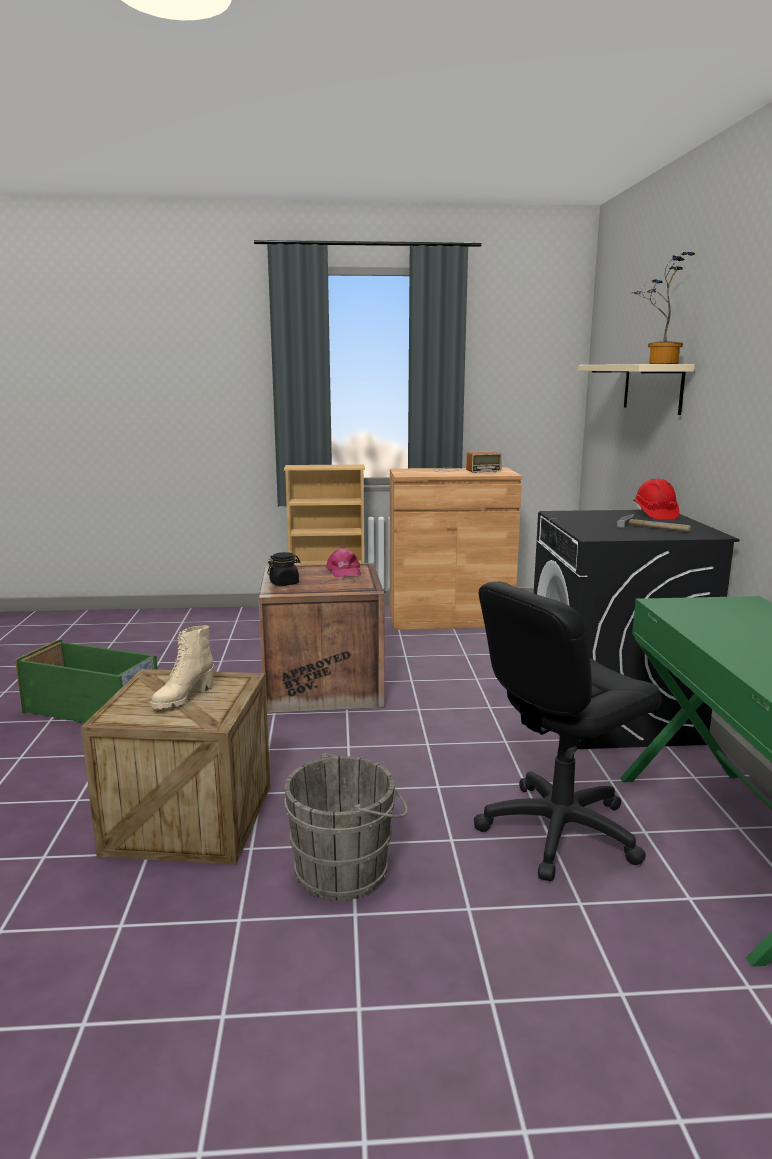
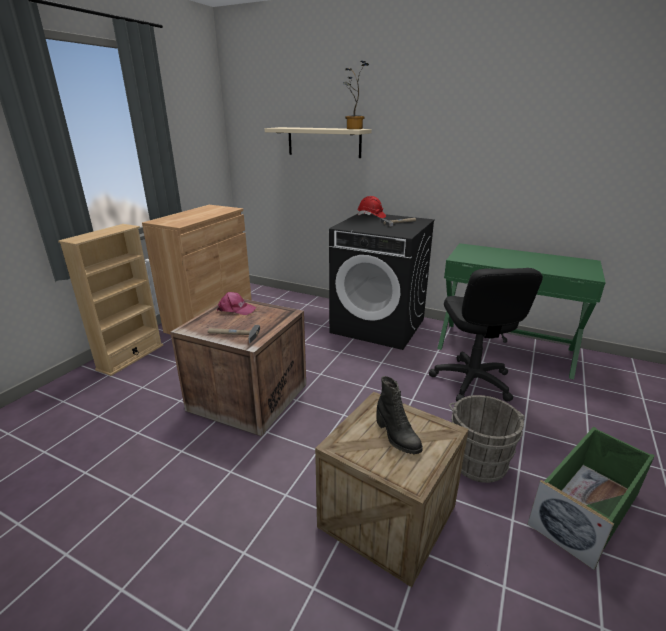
camera: 60 degrees left, 10 degrees up
green storage box [15,639,158,723] -> green storage box moved to [528,426,655,570]
beige boot [150,625,214,709] -> black boot [377,376,423,454]
black jar [267,552,301,586] -> hammer [208,325,260,344]
radio [433,451,502,473] -> none

